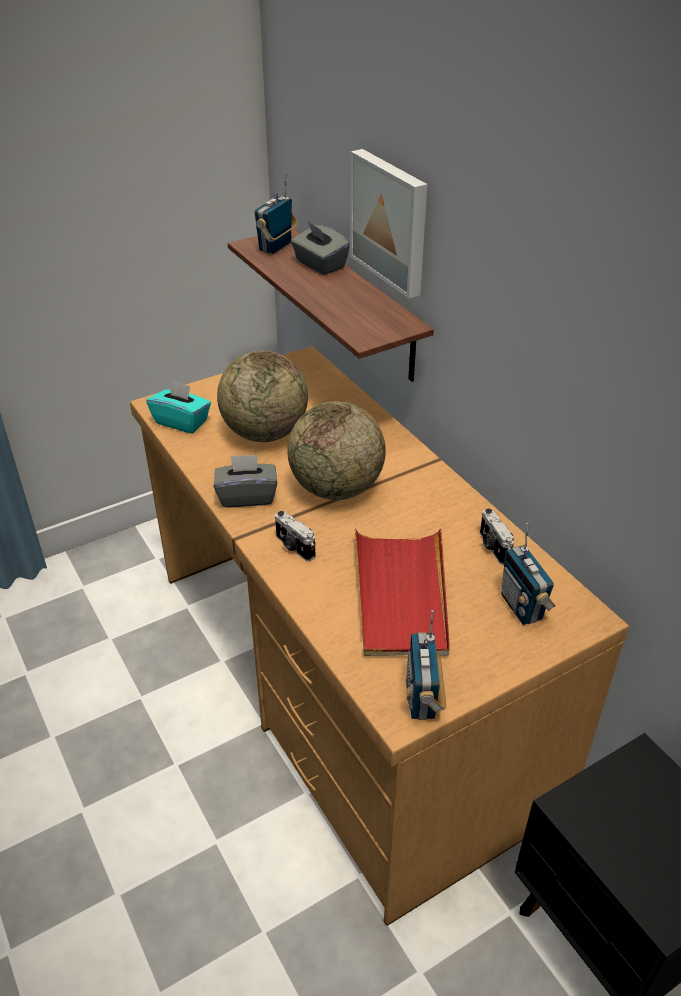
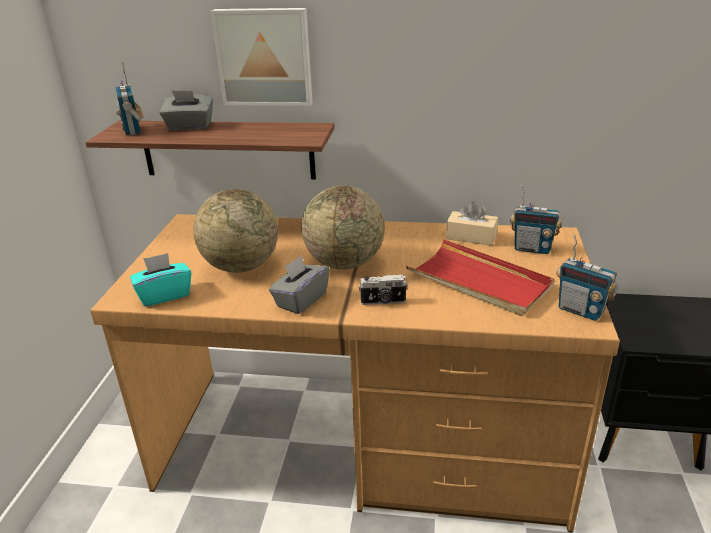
camera: 50 degrees left, 10 degrees down
camera [480,509,514,565] -> beige tissue box [446,201,498,246]

